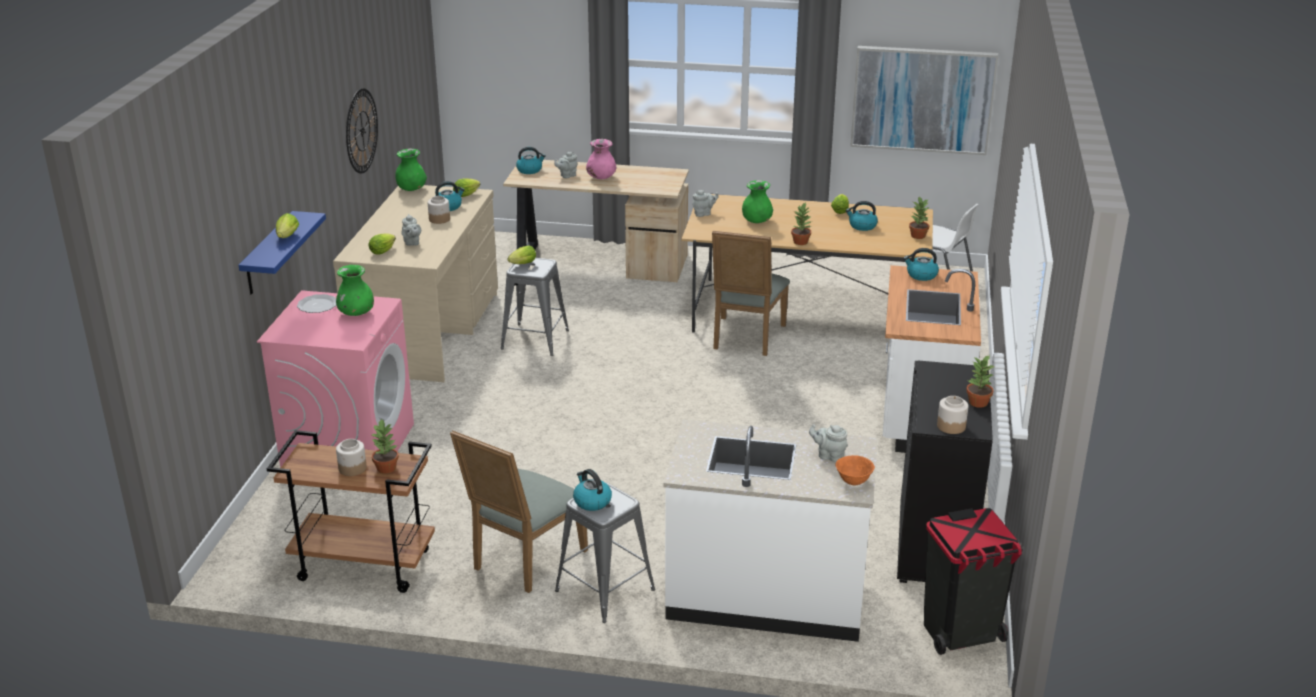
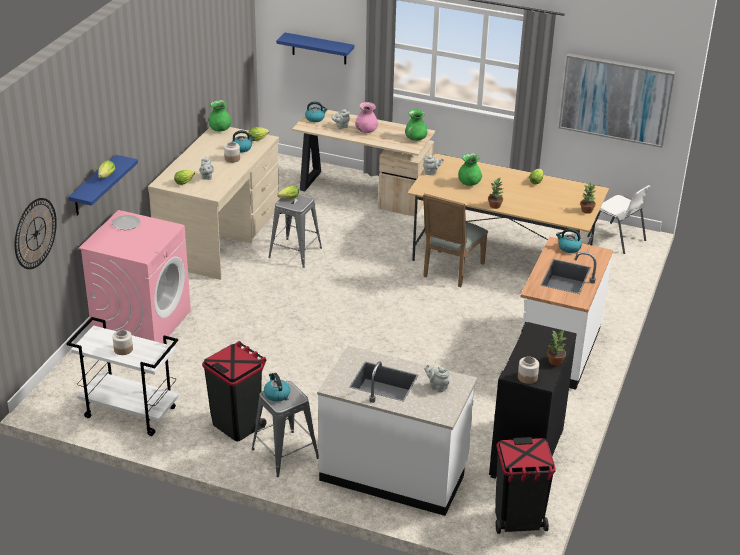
camera: 10 degrees right, 5 degrees up
brown cart [267,430,435,593] -> white cart [66,317,179,436]
green vase [336,265,374,316] -> green vase moved to [405,109,427,141]
wall clock [346,88,378,174] -> wall clock moved to [15,198,57,269]
potted plant [371,418,399,474] -> none
grey chair [450,430,588,593] -> black trash can [202,341,267,441]
orange bowl [835,455,875,486] -> none
kettle [846,201,878,231] -> none
none -> blue shelf [276,33,354,64]

